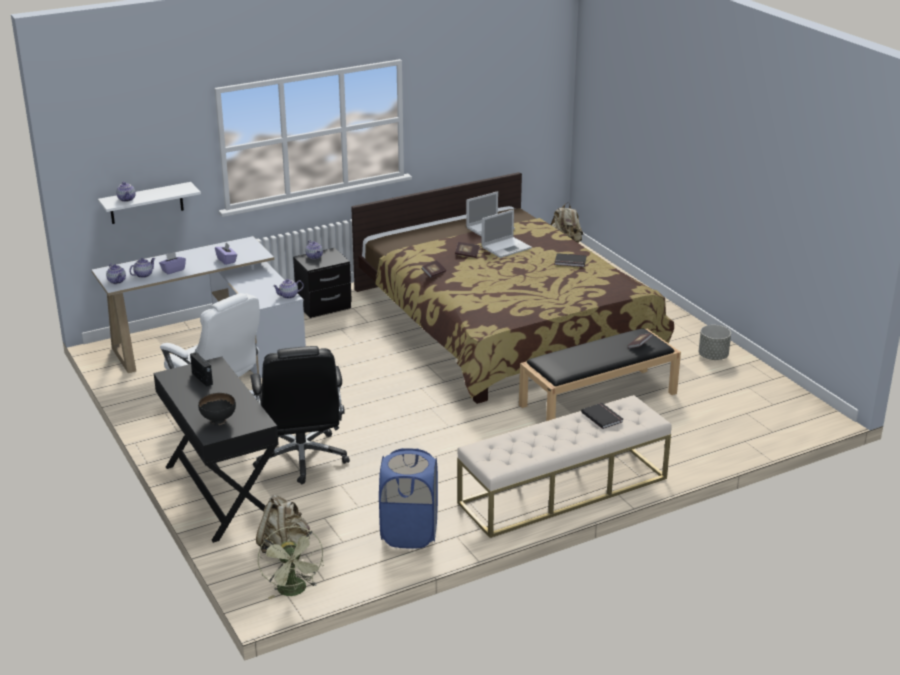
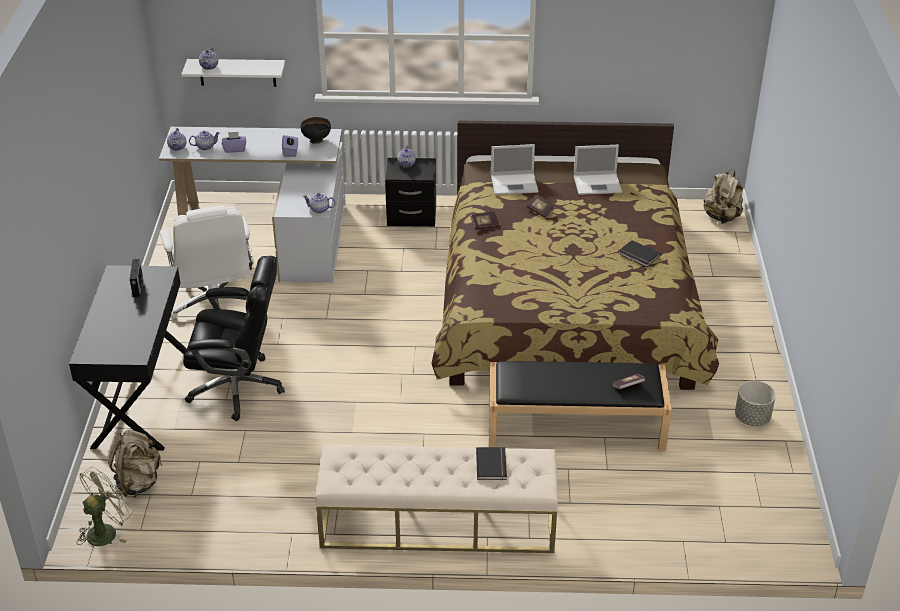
camera: 30 degrees right, 10 degrees up
black bowl [198,393,236,426] -> black bowl moved to [301,117,331,144]
black office chair [250,346,350,484] -> black office chair turned 105 degrees counterclockwise [183,256,285,421]
green fan [258,526,324,599] -> green fan turned 150 degrees counterclockwise [77,467,132,546]
blue laundry basket [379,448,438,549] -> none
laptop [481,209,532,258] -> laptop moved to [491,144,539,195]

